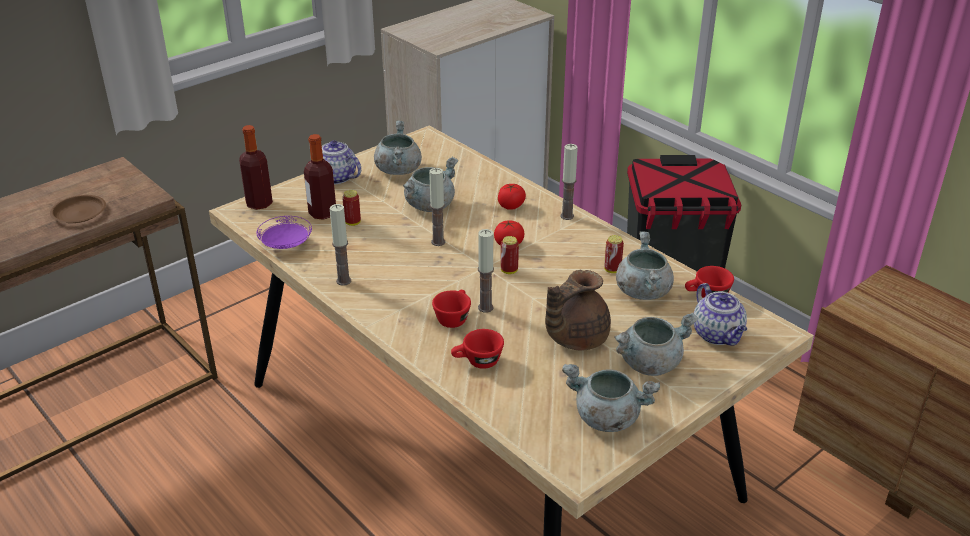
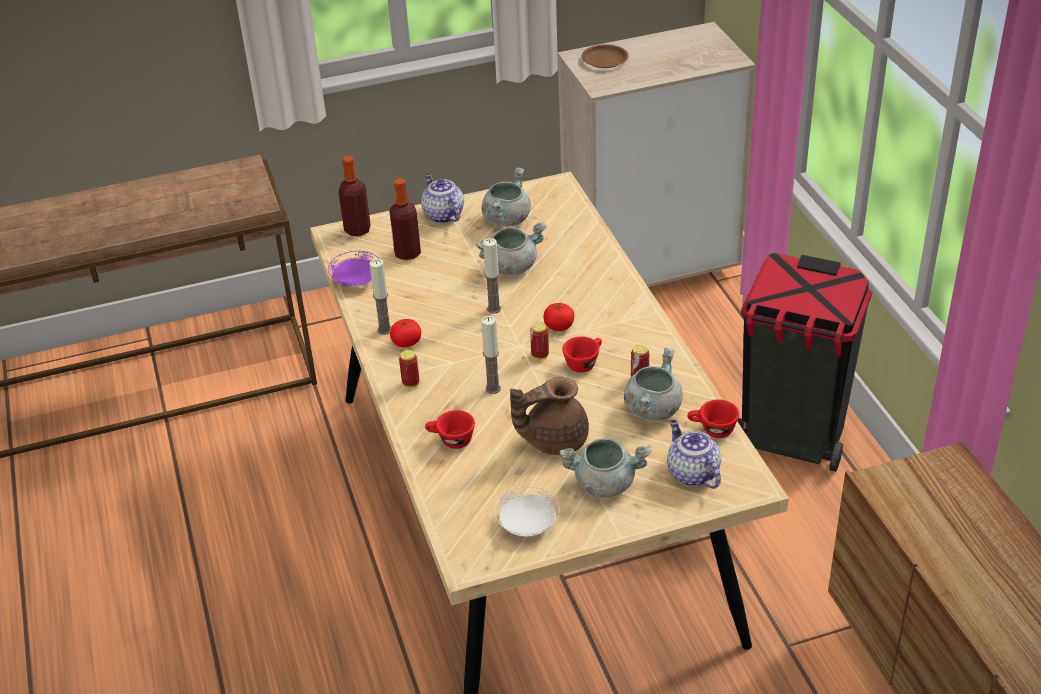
camera: 25 degrees right, 5 degrees up
brown plate [50,195,106,223] -> brown plate moved to [582,44,629,68]
can [342,190,361,226] -> can moved to [399,350,419,388]
red cup [432,290,471,328] -> red cup moved to [562,336,602,373]
tomato [498,184,526,210] -> tomato moved to [390,319,421,347]
candle [560,144,578,220] -> none
grey cooking pot [562,364,660,432] -> white plate [494,486,560,536]
teapot [694,283,747,346] -> teapot turned 150 degrees clockwise [667,420,721,489]

